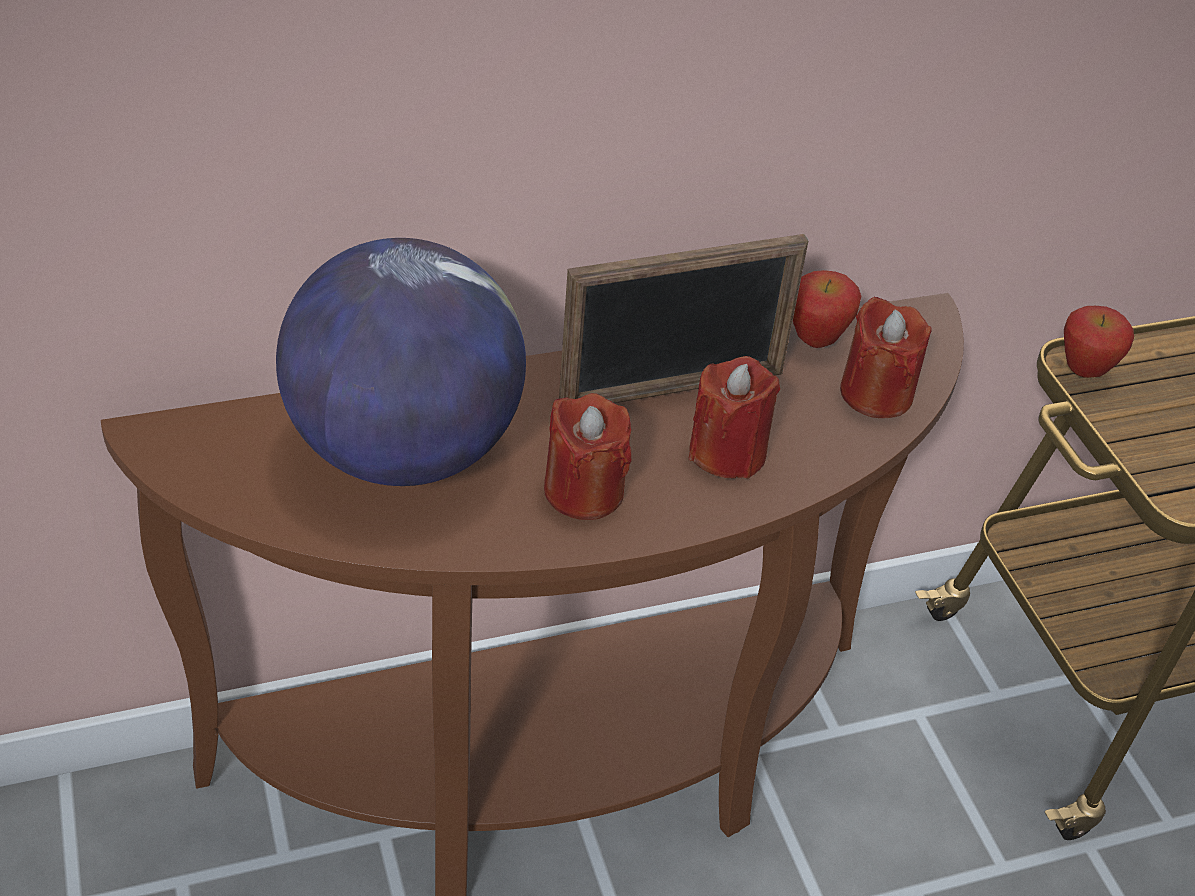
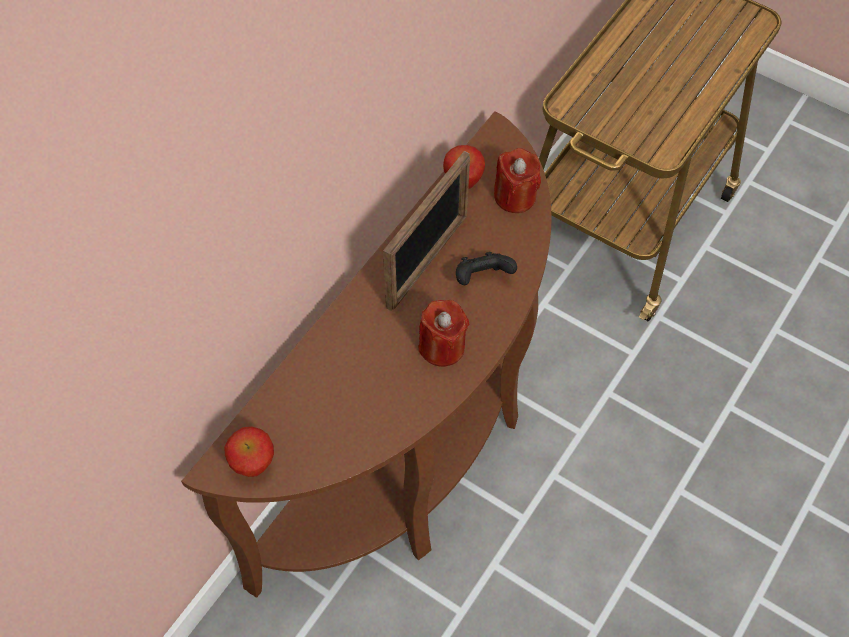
camera: 35 degrees left, 15 degrees up
globe [276,238,526,486] -> none
red candle [688,356,780,479] -> black game controller [456,252,517,285]
apple [1064,306,1134,378] -> apple moved to [224,427,274,477]

